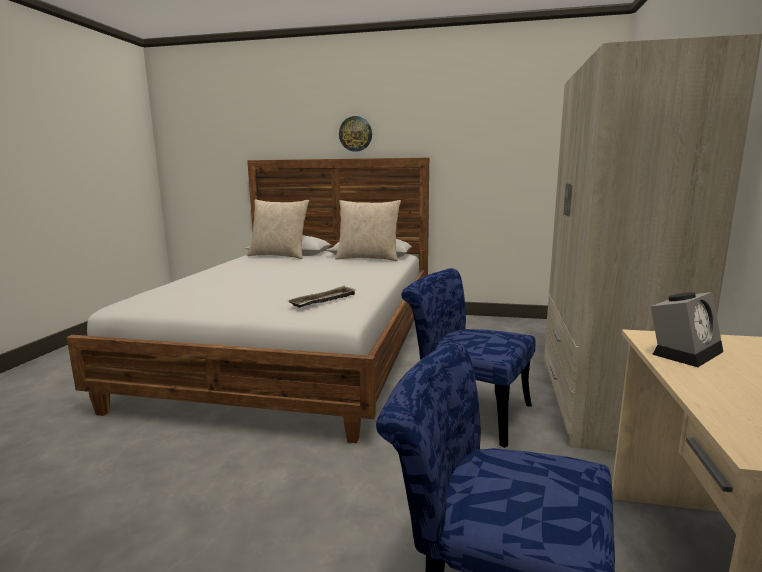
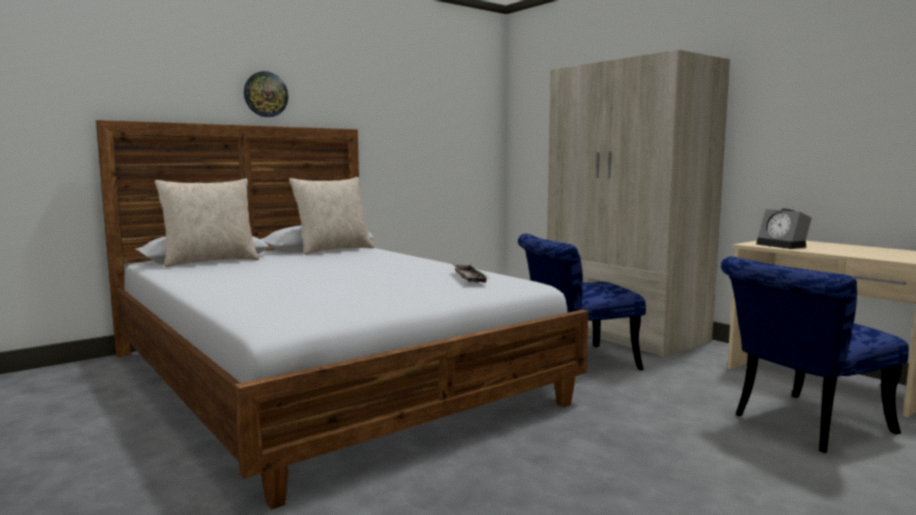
camera: 50 degrees left, 5 degrees down
alarm clock [651,292,723,367] -> alarm clock turned 150 degrees clockwise [756,209,812,249]

